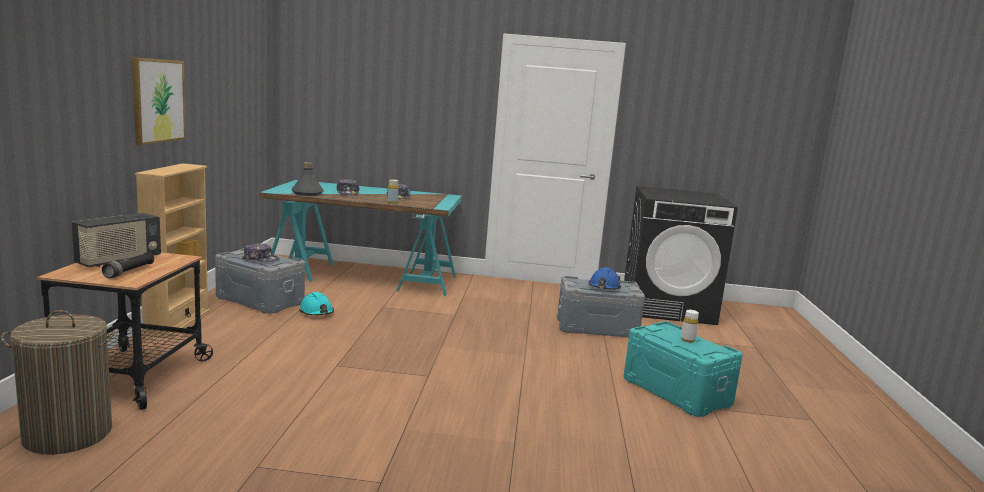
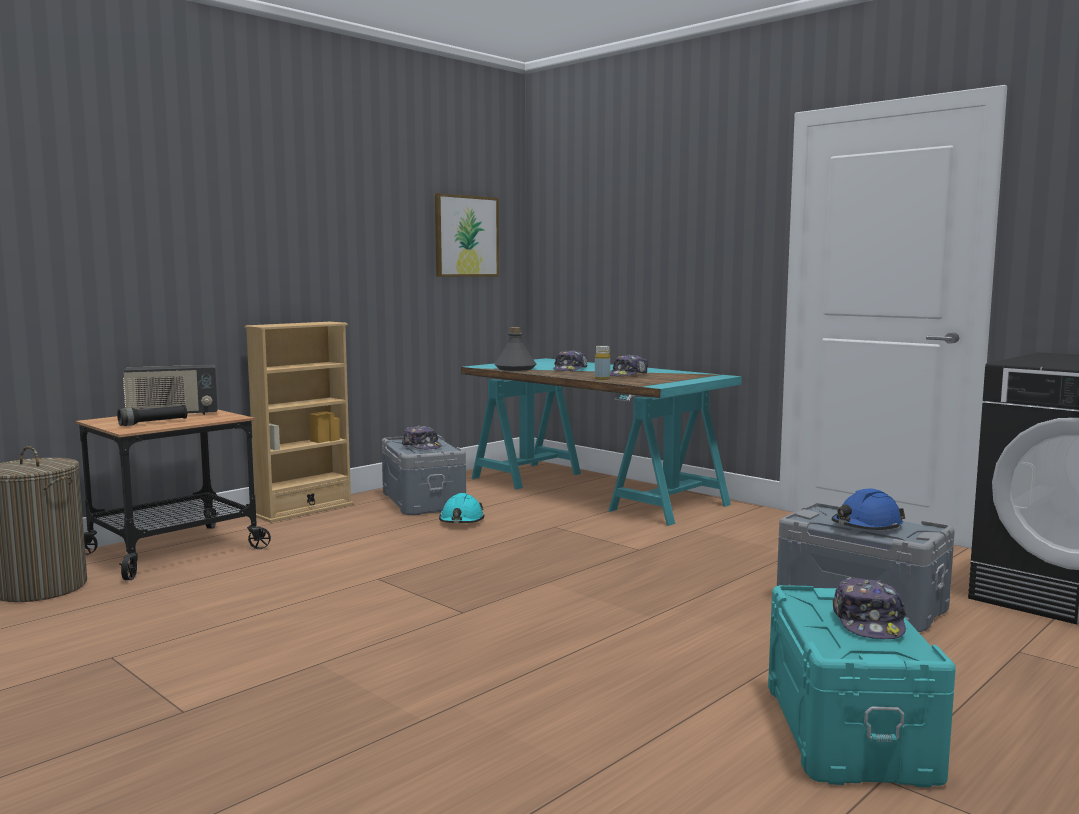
camera: 40 degrees right, 5 degrees down
picture [132,57,186,145] -> picture moved to [435,193,499,277]
white bottle [681,310,699,342] -> cap [833,577,907,639]

